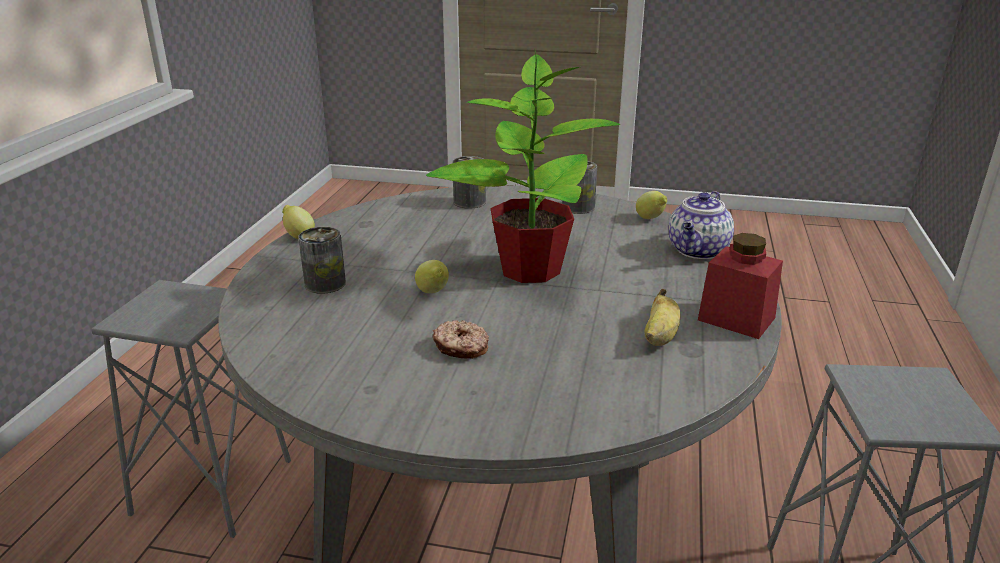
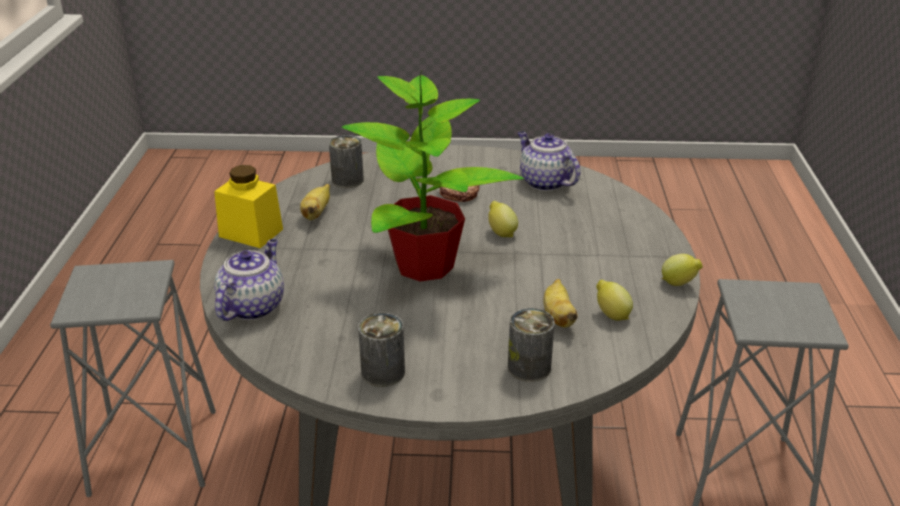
camera: 170 degrees right, 5 degrees up
can [298,227,346,294] -> can moved to [329,135,364,188]
lemon [636,191,667,219] -> lemon moved to [596,280,633,321]
red jar [698,233,783,339] -> yellow jar [214,165,283,248]
none -> teapot [518,131,581,191]
none -> banana [543,279,578,328]

